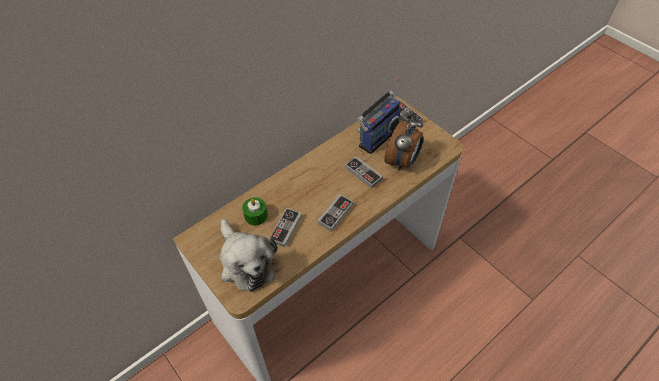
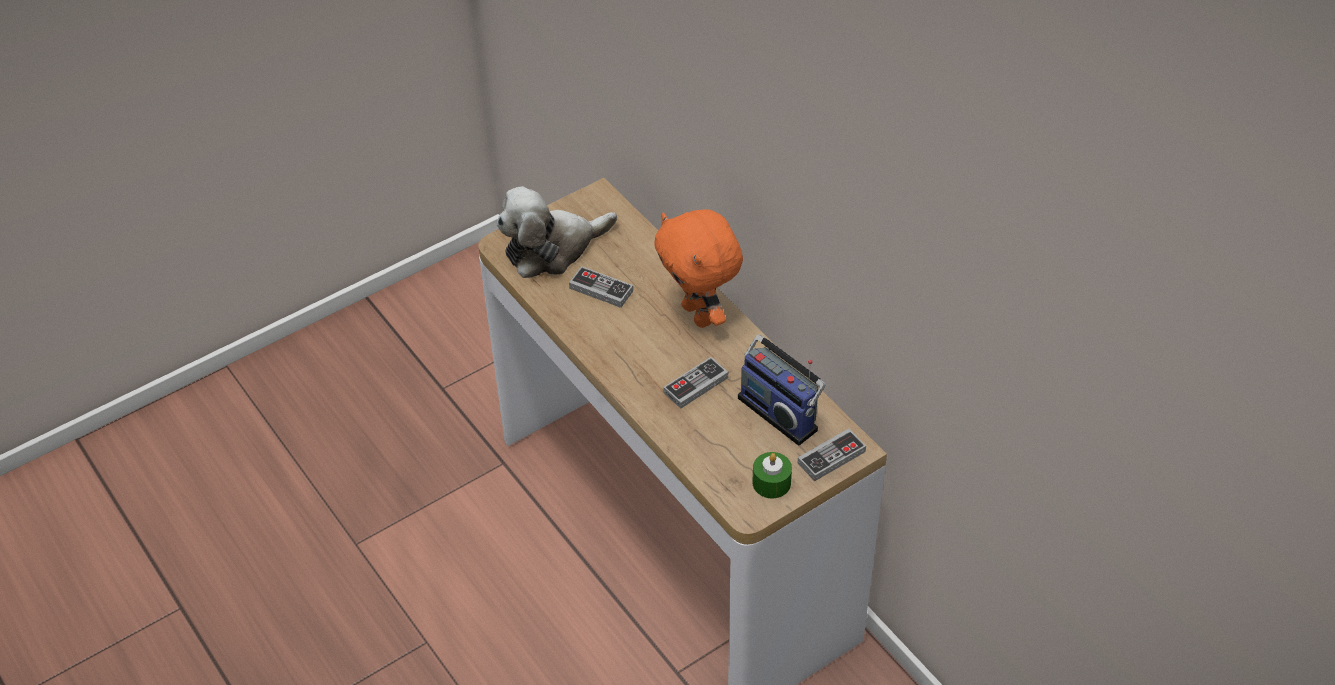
camera: 95 degrees right, 5 degrees down
green candle [242,197,268,225] -> green candle moved to [752,452,792,498]
game controller [317,194,354,232] -> none
alarm clock [384,116,423,170] -> none
none -> orange plush toy [654,210,743,328]

